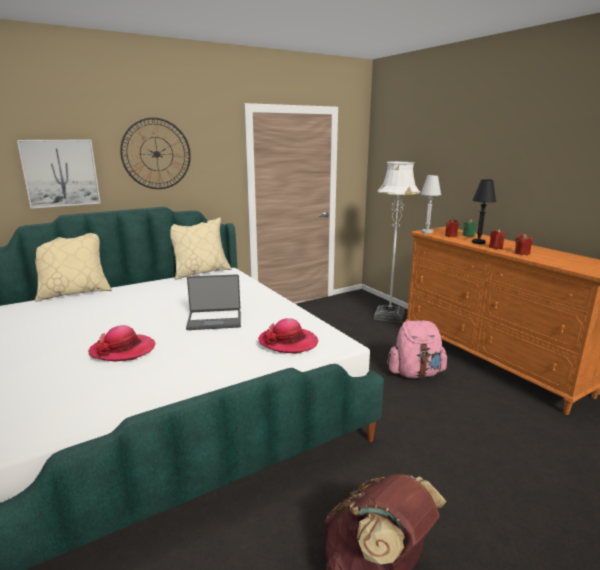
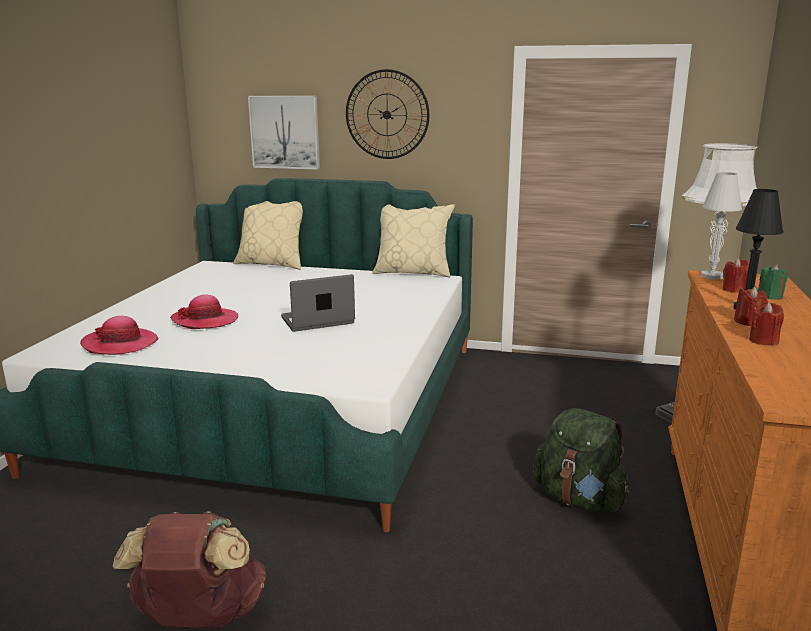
camera: 45 degrees right, 0 degrees up
laptop [186,274,241,330] -> laptop turned 120 degrees clockwise [281,274,355,332]
hat [258,318,318,354] -> hat moved to [80,316,159,355]
pink backpack [387,321,448,378] -> green backpack [533,408,630,512]

